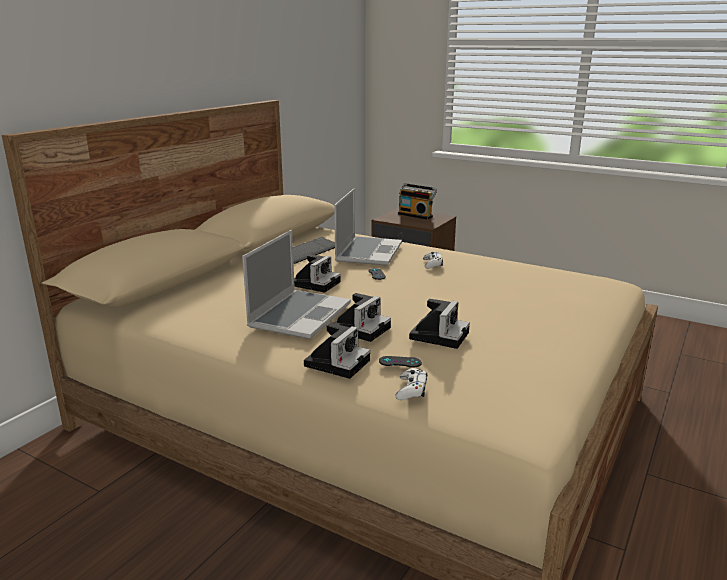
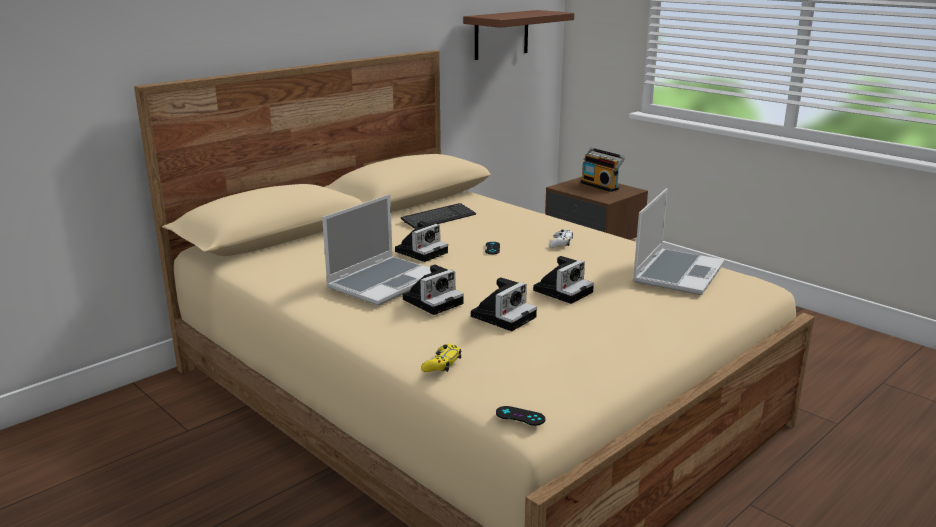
camera: 15 degrees right, 0 degrees up
camera [304,323,370,379] -> camera moved to [533,256,594,304]
laptop [334,188,402,266] -> laptop moved to [633,188,725,295]
black game controller [379,356,422,368] -> black game controller moved to [496,406,545,426]
white game controller [395,368,427,400] -> yellow game controller [421,344,461,372]
none -> brown shelf [463,10,574,60]

